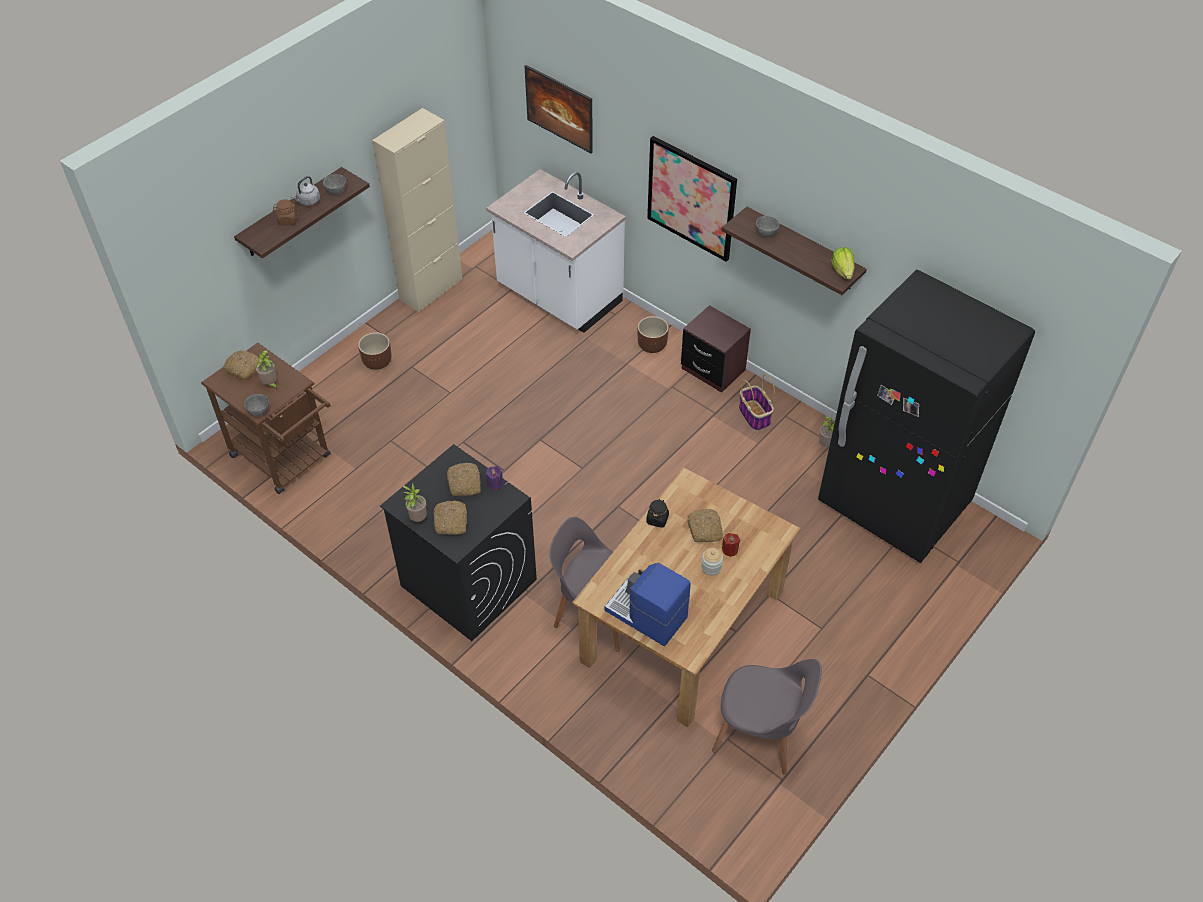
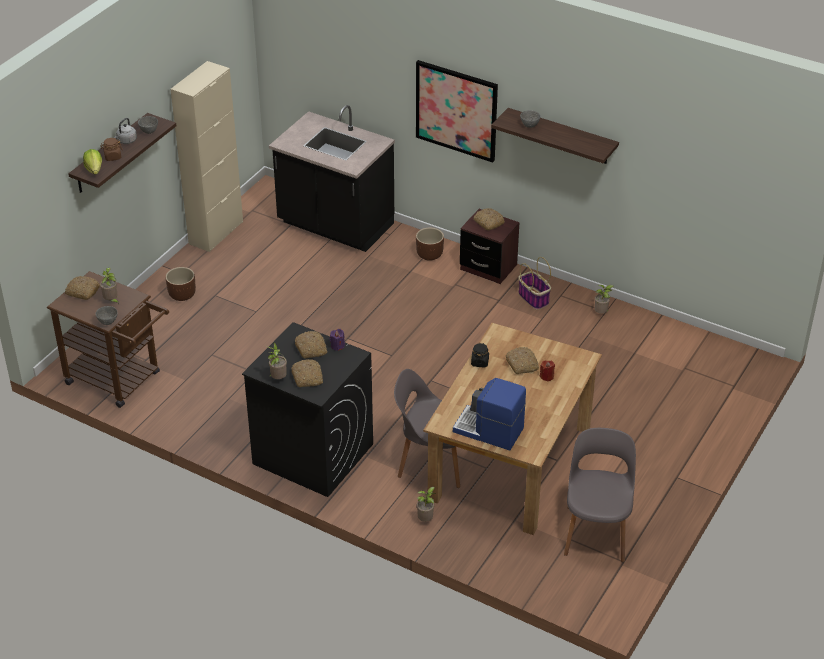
camera: 10 degrees left, 10 degrees down
white counter [486,169,626,333] -> black counter [269,105,395,252]
picture [525,65,593,153] -> none
jar [701,548,723,576] -> none
grey chair [712,659,822,775] -> grey chair turned 90 degrees counterclockwise [564,428,636,562]
black fridge [818,270,1035,563] -> none
lettuce [831,247,855,279] -> lettuce moved to [83,149,102,175]
none -> potted plant [417,487,436,522]
none -> bread [473,208,505,230]

